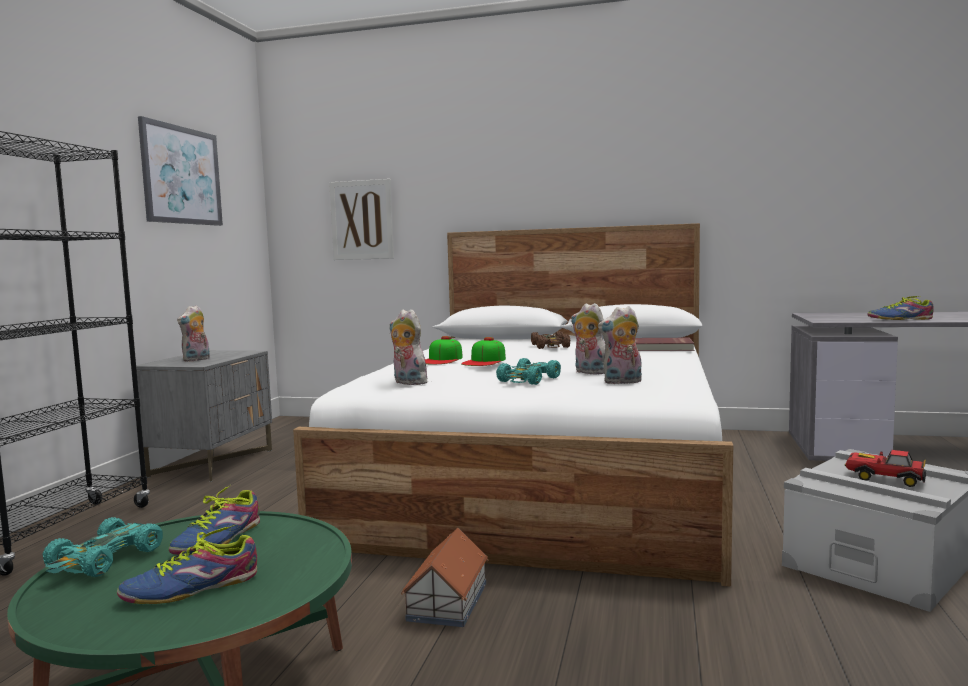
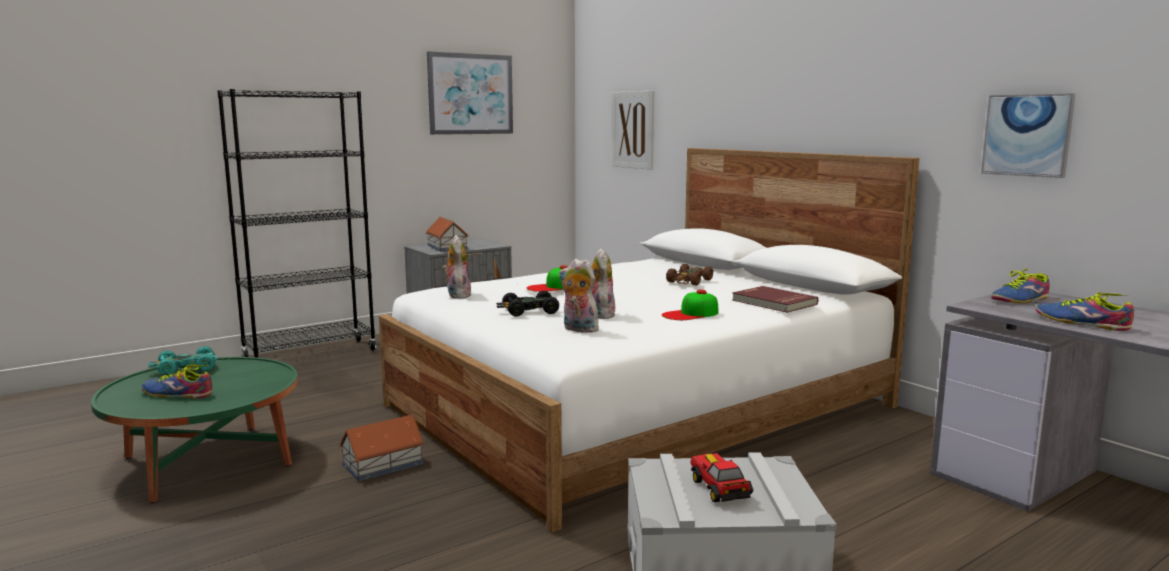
camera: 40 degrees right, 5 degrees up
shoe [169,485,260,555] -> shoe moved to [991,268,1049,303]
plush toy [177,305,210,362] -> toy house [426,217,469,252]
cap [425,336,463,364] -> cap moved to [662,289,719,320]
turquoise toy car [496,358,561,385] -> black toy car [496,291,559,316]
none -> picture [981,93,1076,178]

